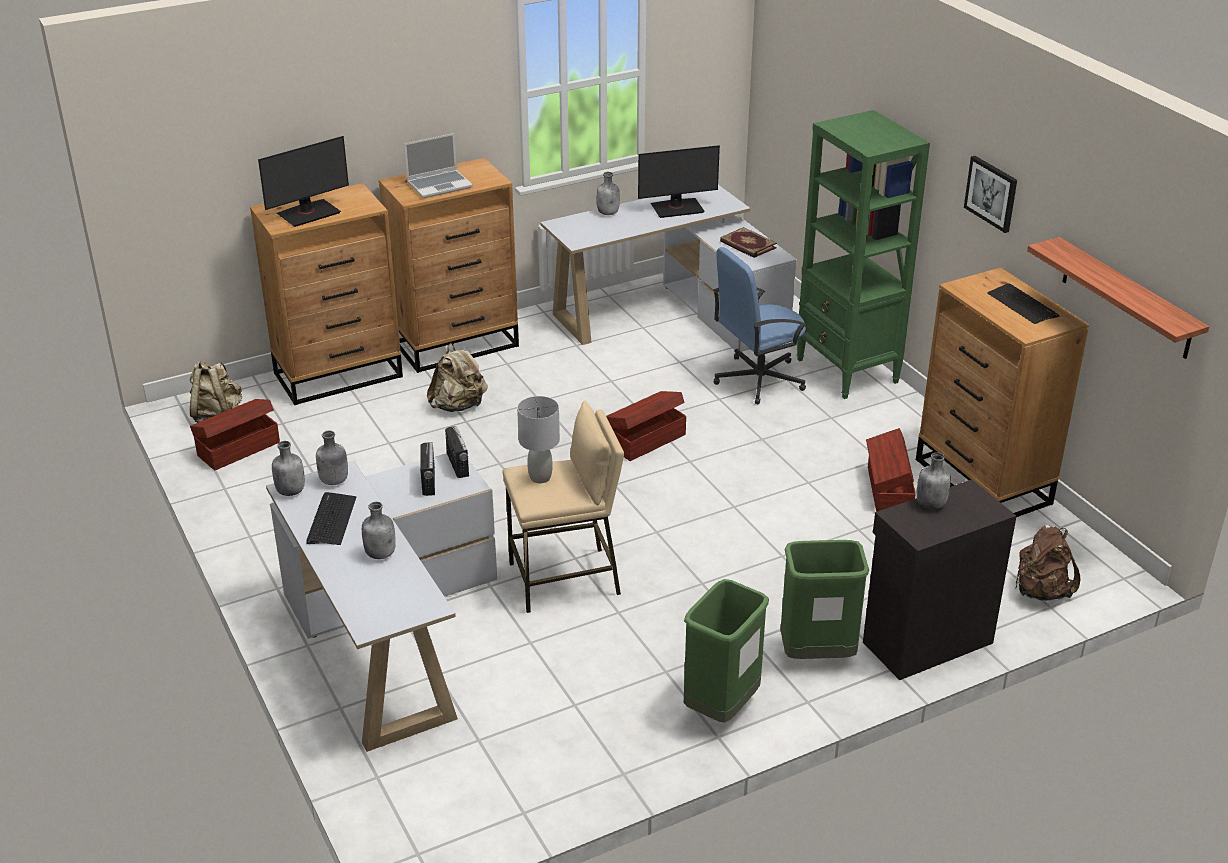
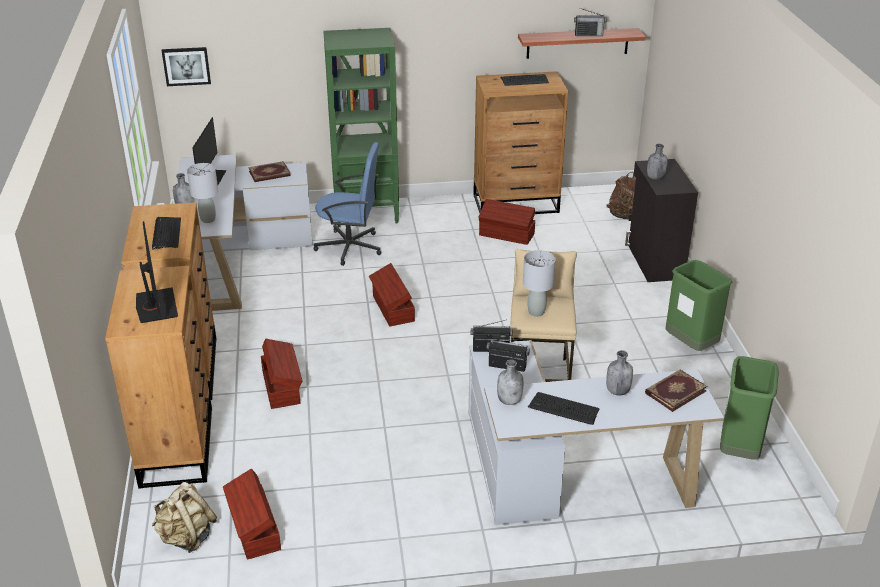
camera: 70 degrees left, 0 degrees up
grey bottle [272,441,305,496] -> none
laptop [404,133,473,198] -> keyboard [152,217,181,249]
beige backpack [427,343,487,412] -> brown storage box [261,338,302,409]
blue office chair [713,247,807,405] -> blue office chair turned 75 degrees counterclockwise [313,142,381,266]
green trash can [780,540,869,659] -> green trash can moved to [720,356,779,460]
picture [964,156,1017,233] -> picture moved to [162,47,211,86]
none -> grey table lamp [187,163,218,223]
none -> radio [574,8,607,36]
none -> book [645,369,707,412]

